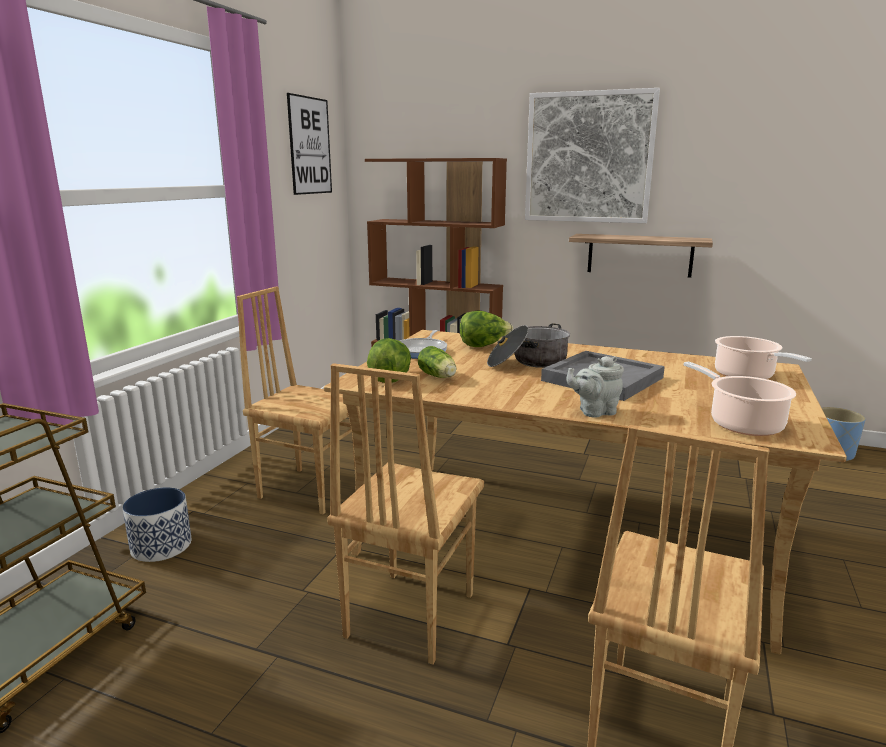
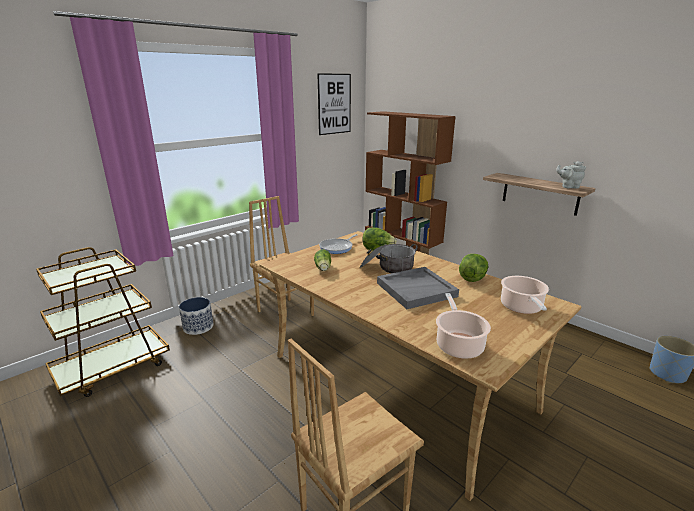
camera: 25 degrees right, 5 degrees up
brown chair [327,363,484,665] -> none
lettuce [367,338,411,383] -> lettuce moved to [459,254,488,282]
picture [525,88,660,223] -> none
grey teapot [567,356,624,417] -> grey teapot moved to [556,161,586,189]

